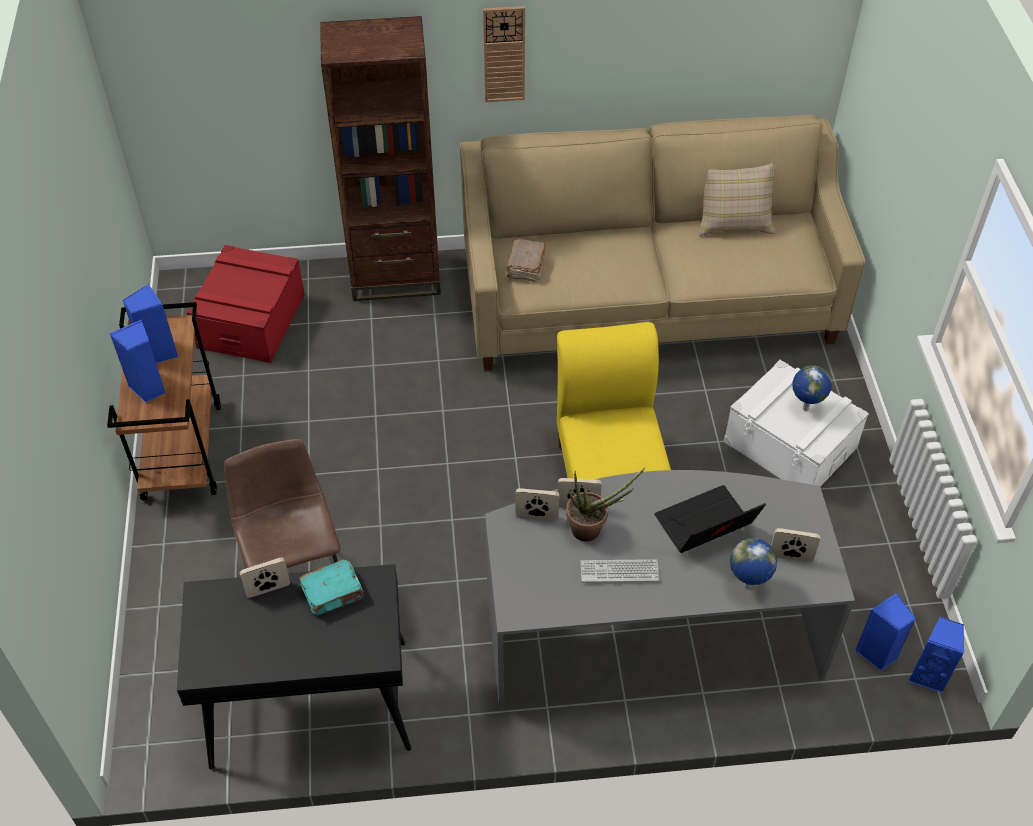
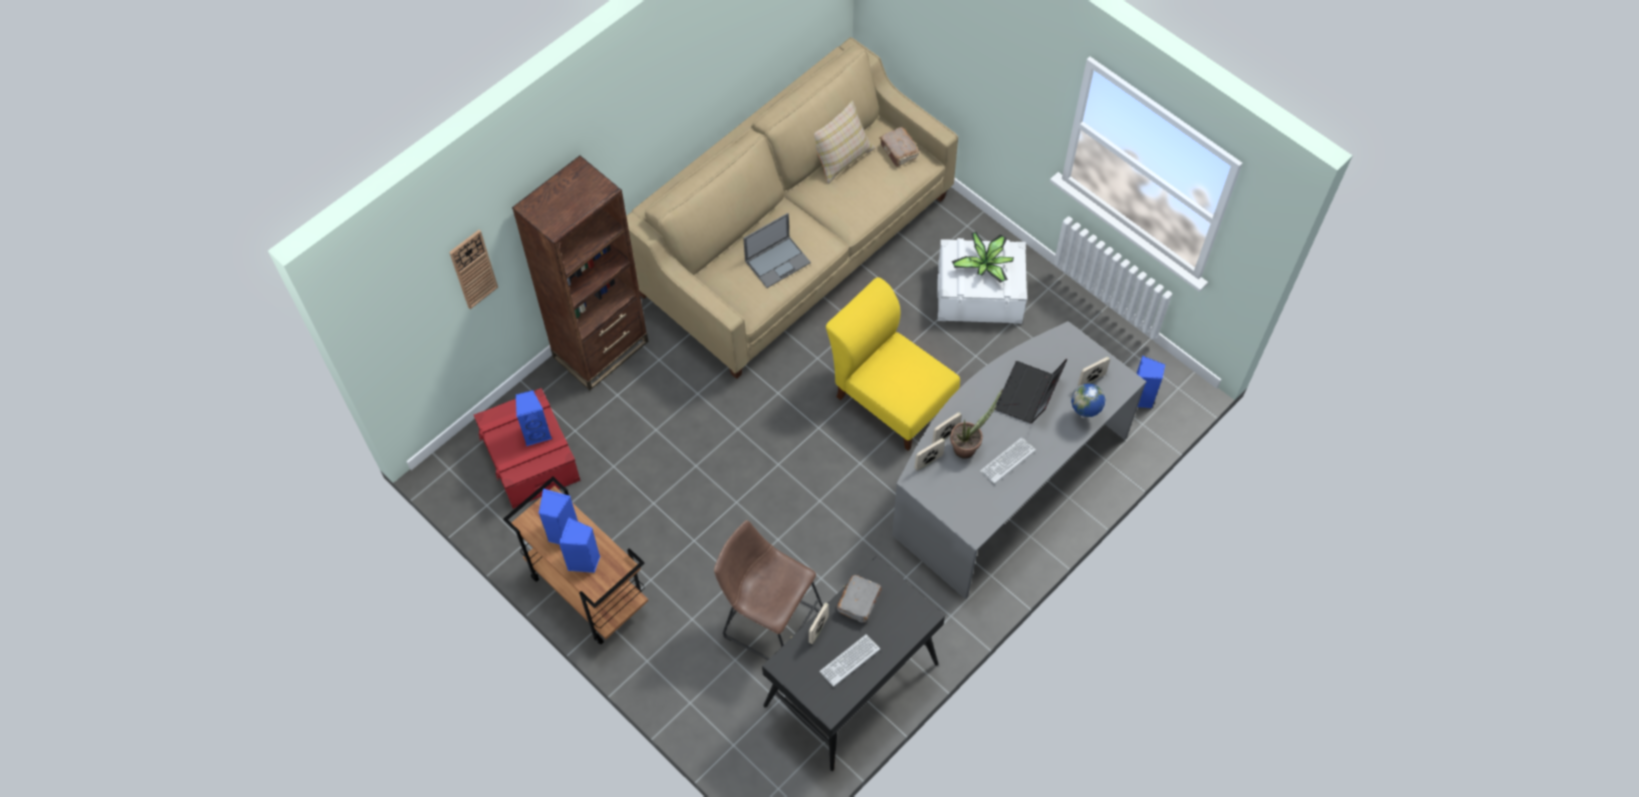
camera: 40 degrees left, 10 degrees up
turquoise book [299,560,364,615] -> grey book [837,575,882,623]
wall clock [483,6,525,102] -> wall clock moved to [449,230,498,309]
brown book [506,239,546,282] -> brown book moved to [879,127,919,167]
globe [792,366,832,411] -> potted plant [952,232,1014,283]
blue speaker [908,617,964,693] -> blue speaker moved to [516,390,552,446]
none -> laptop [743,213,811,288]
none -> keyboard [819,634,880,687]

